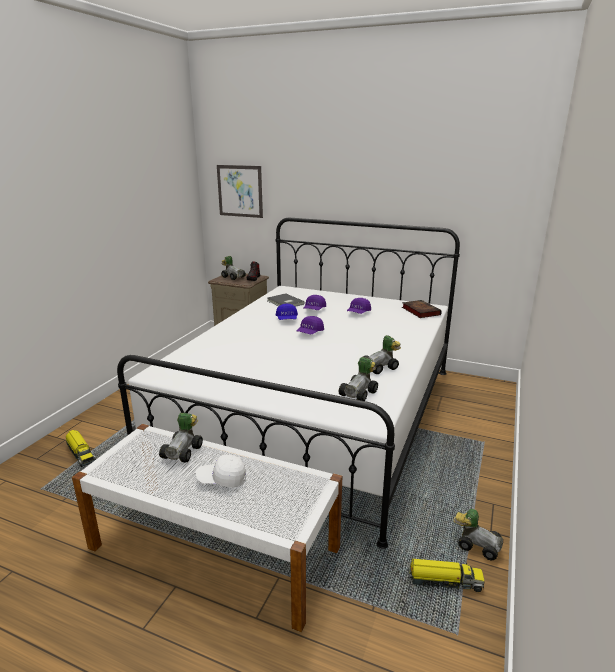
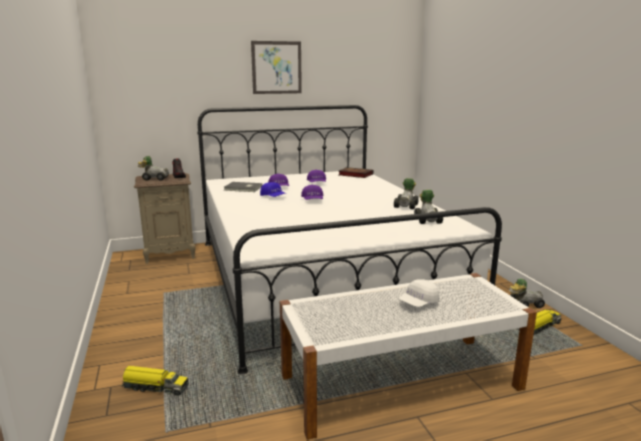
camera: 40 degrees left, 5 degrees down
toy car [159,413,203,463] -> none
picture [217,165,263,218] -> picture moved to [251,41,302,94]

